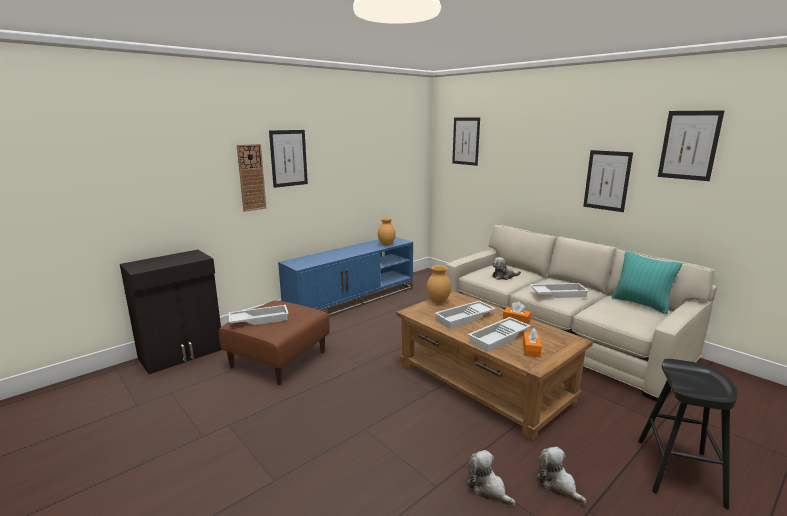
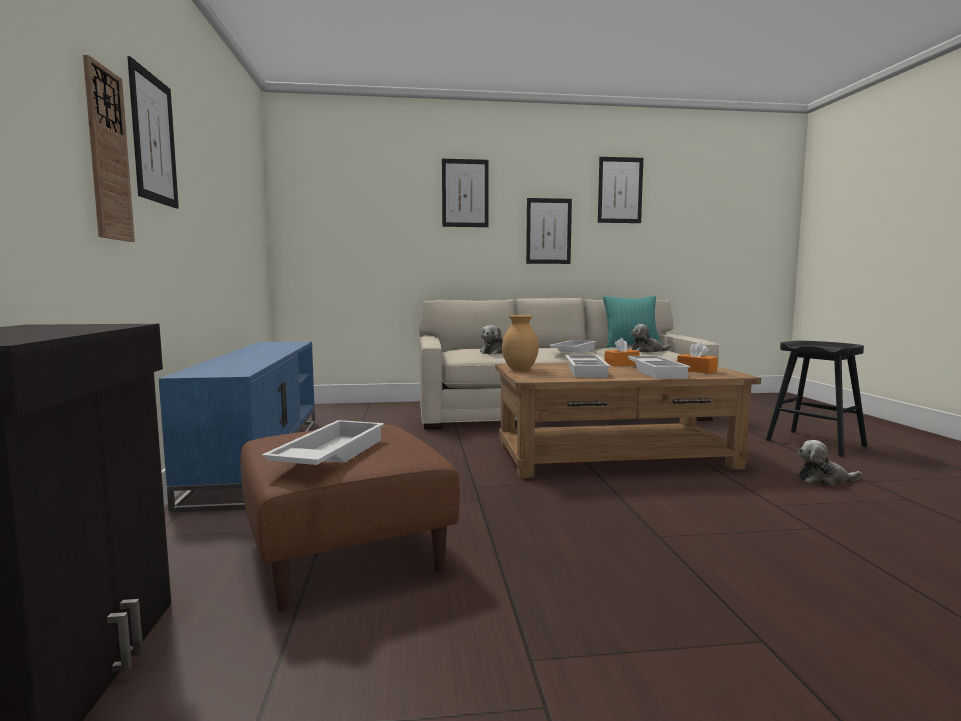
camera: 55 degrees left, 10 degrees down
brown vase [378,218,396,246] -> none
picture [452,118,480,166] -> picture moved to [442,159,489,227]
plush toy [467,450,515,506] -> plush toy moved to [630,324,671,352]

